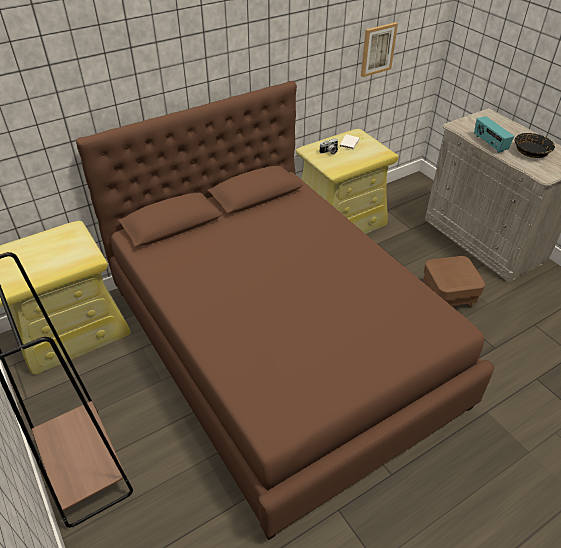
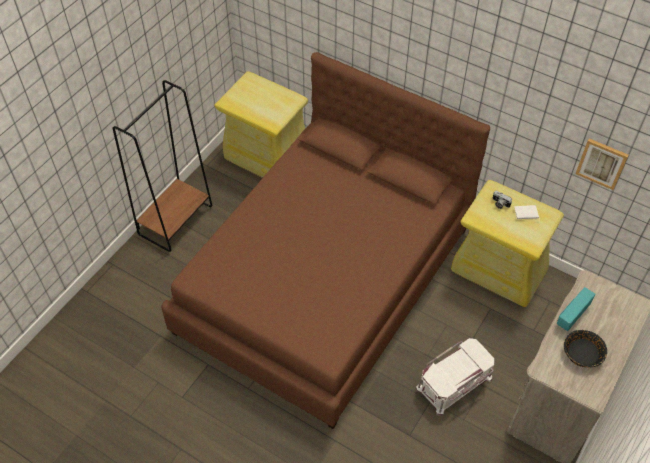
camera: 65 degrees right, 10 degrees up
brown ottoman [423,256,485,306] -> white storage box [416,338,494,416]

